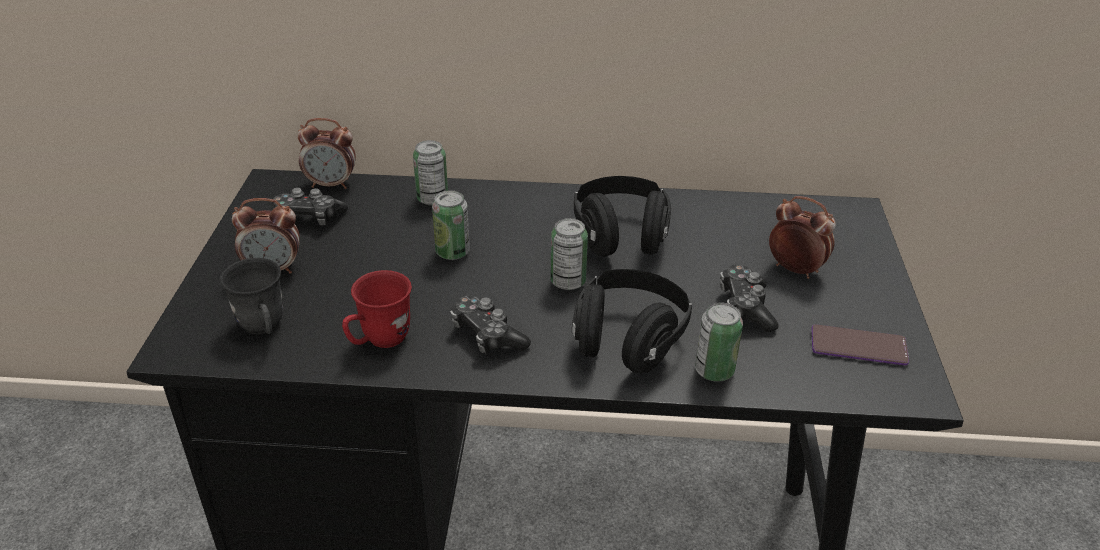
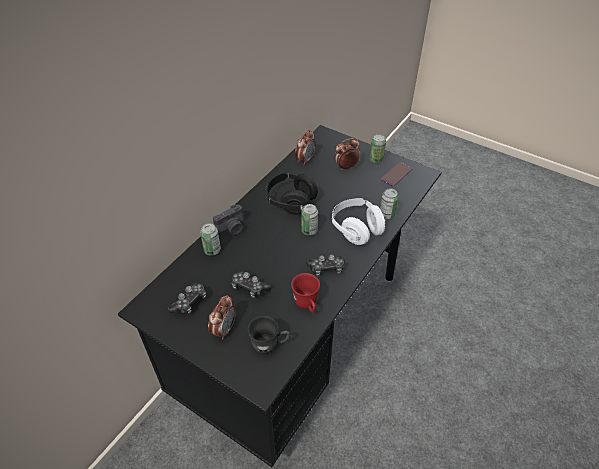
camera: 60 degrees left, 10 degrees up
alarm clock [297,118,356,189] -> alarm clock moved to [295,130,315,165]
can [432,190,470,260] -> can moved to [369,134,386,163]
black headphones [572,269,692,373] -> white headphones [332,198,387,245]
game controller [720,264,778,332] -> game controller moved to [232,271,272,298]
none -> camera [213,204,244,235]

